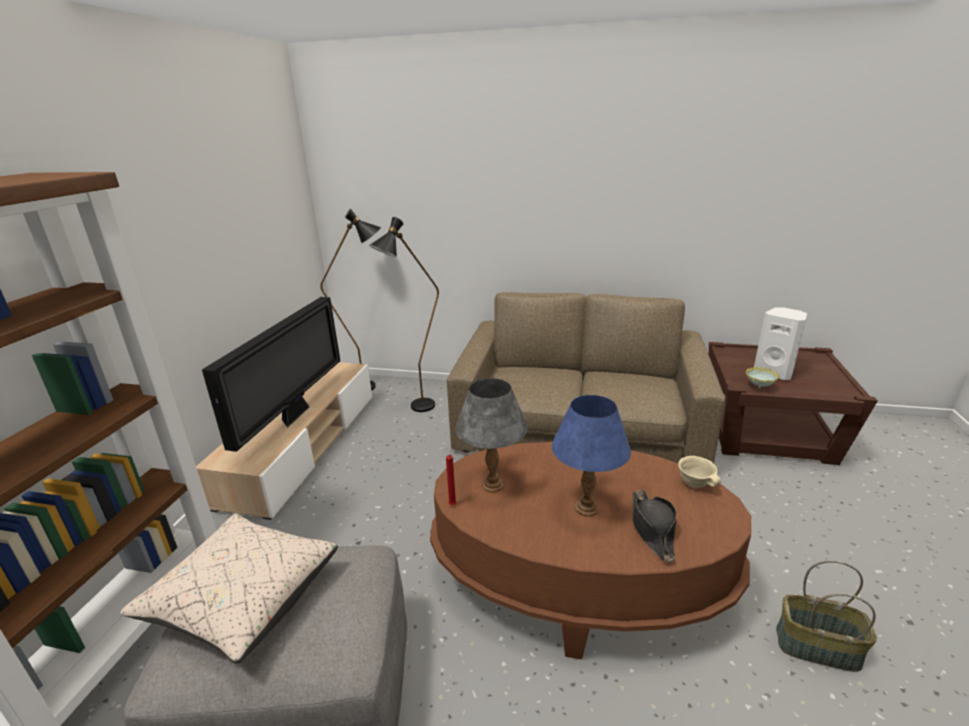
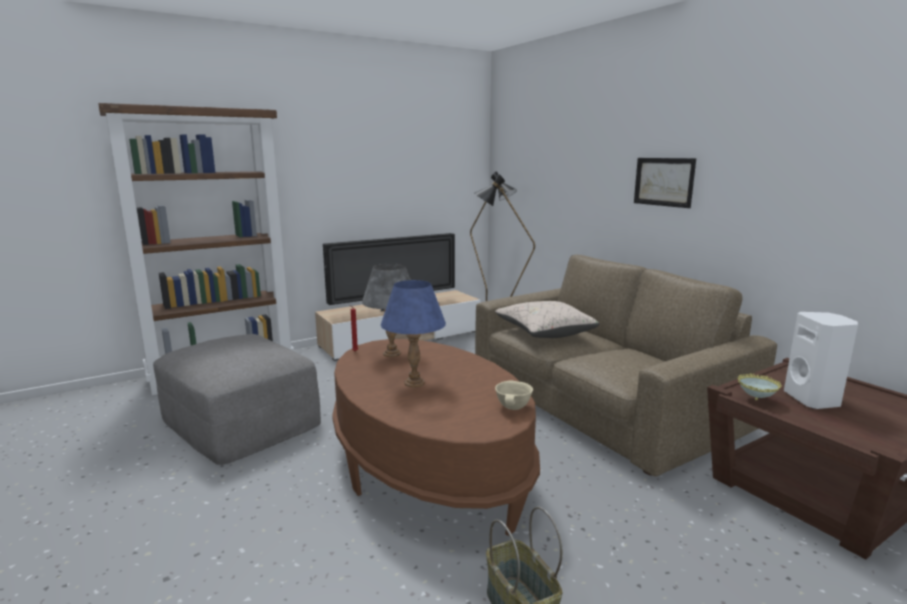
camera: 45 degrees right, 10 degrees down
beige pillow [120,514,338,664] -> beige pillow moved to [495,301,600,338]
black hat [632,490,677,563] -> none
none -> picture [634,158,696,208]

